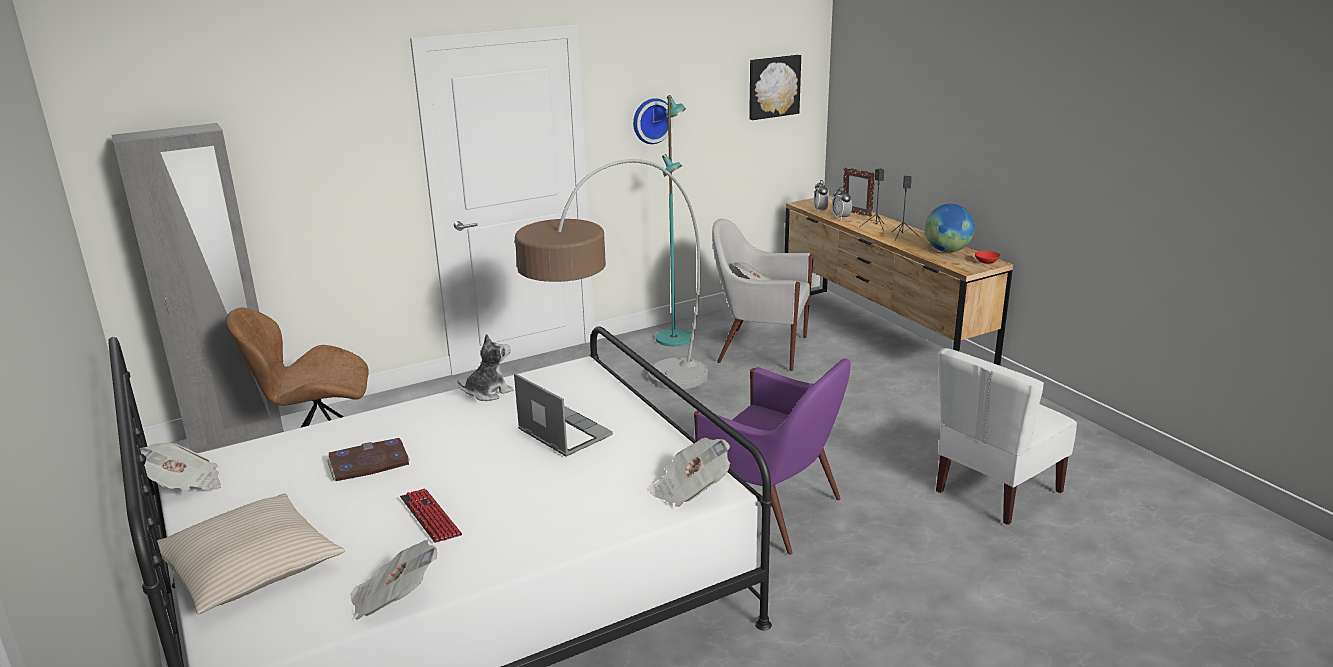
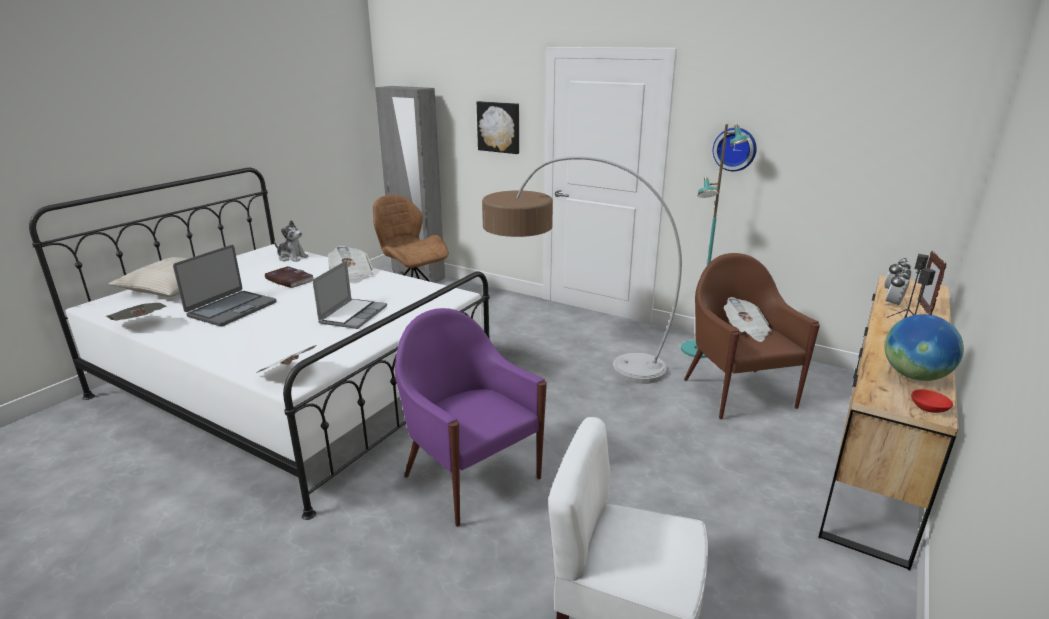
camera: 60 degrees right, 0 degrees up
newspaper [140,443,221,491] -> newspaper moved to [327,246,374,284]
keyboard [400,488,462,543] -> laptop [173,245,277,327]
plush toy [457,334,514,401] -> plush toy moved to [274,220,309,262]
purple armchair [694,358,851,555] -> purple armchair turned 135 degrees clockwise [395,308,547,527]
white armchair [712,219,814,371] -> brown armchair [684,253,820,419]
picture [749,55,801,120] -> picture moved to [477,101,519,154]

